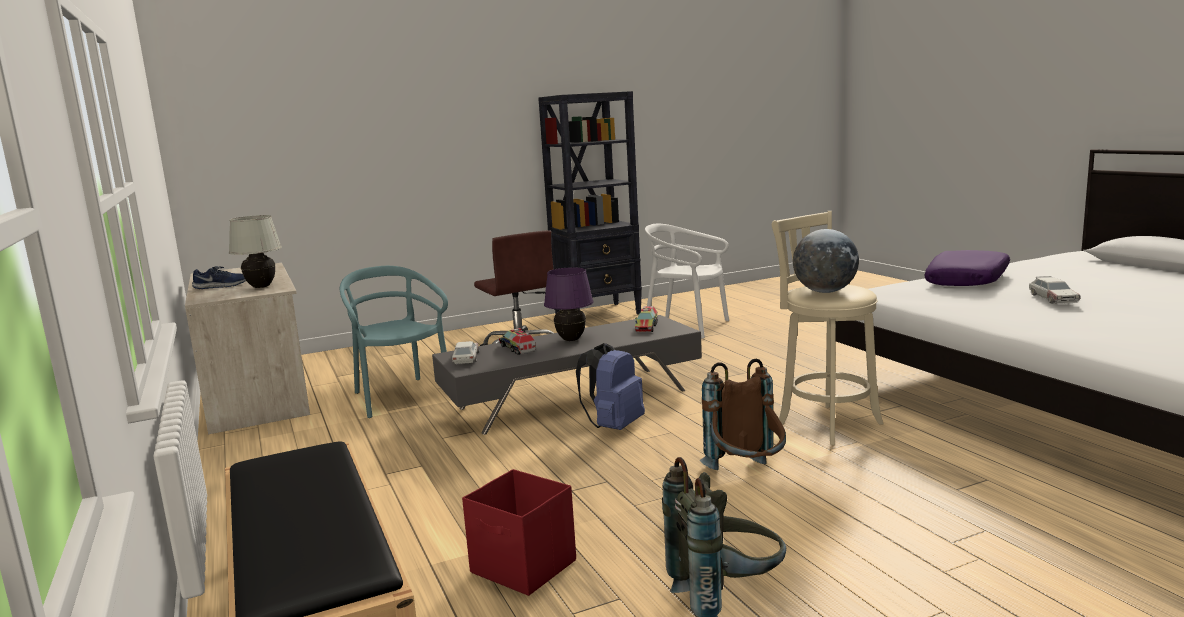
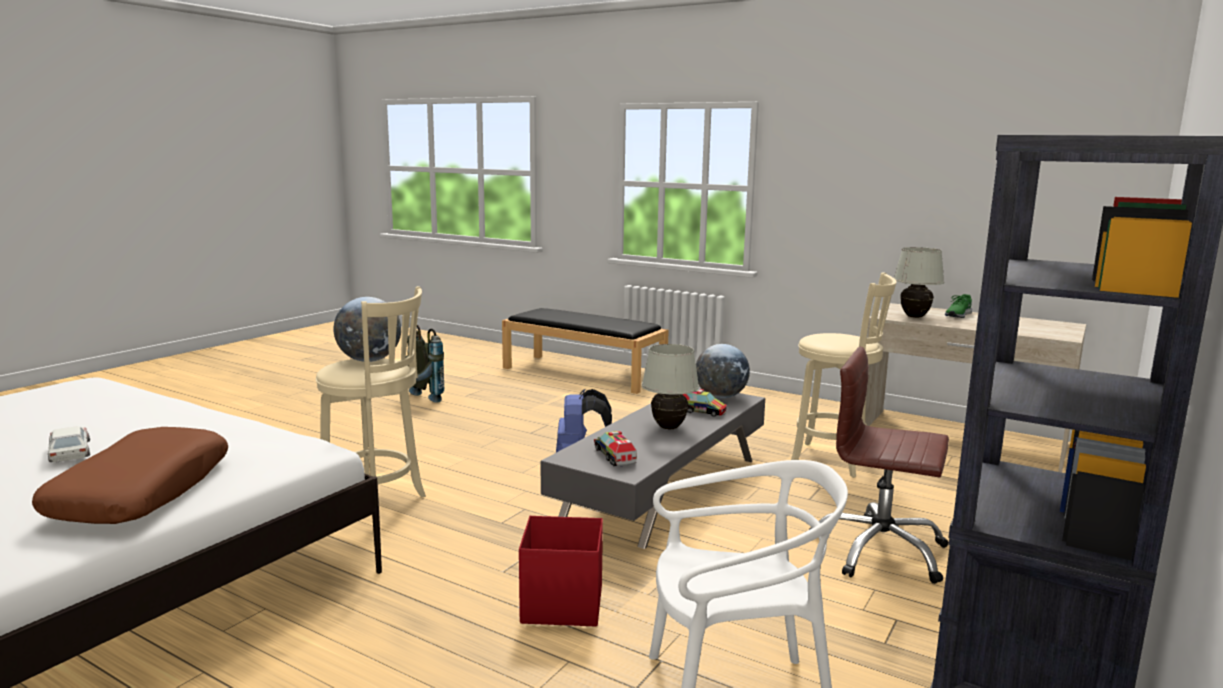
camera: 145 degrees right, 0 degrees up
blue shoe [192,266,246,289] -> green shoe [945,294,972,318]
turquoise chair [340,266,448,418] -> beige stool [791,272,897,478]
toy car [452,341,480,365] -> globe [696,344,750,398]
red storage box [462,469,576,596] -> red storage box moved to [519,516,603,626]
purple table lamp [544,267,594,341] -> white table lamp [642,344,699,429]
brown backpack [700,359,786,470] -> none
purple pillow [924,250,1010,286] -> brown pillow [32,427,228,524]

